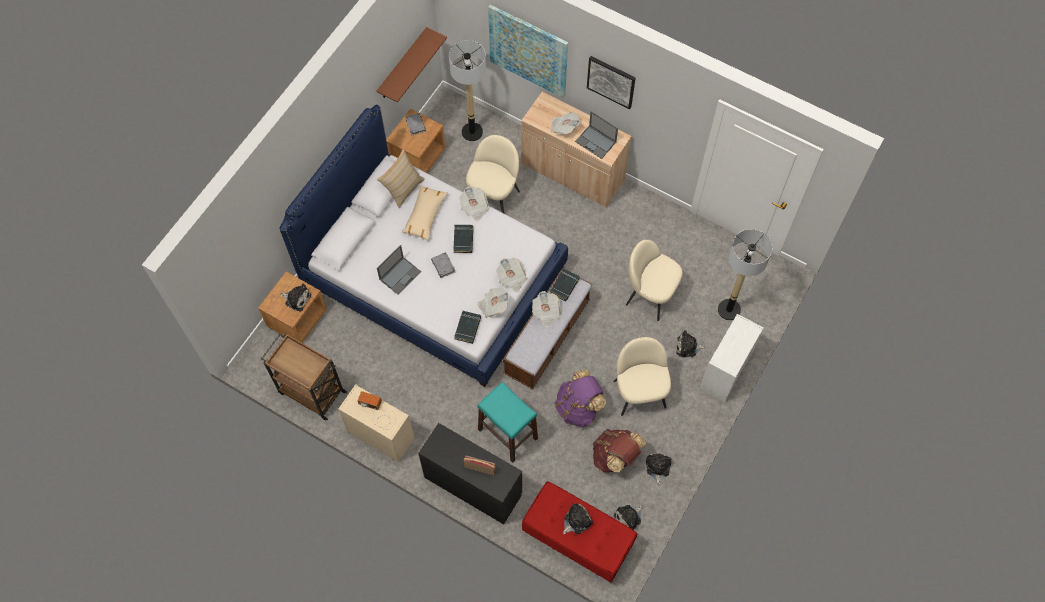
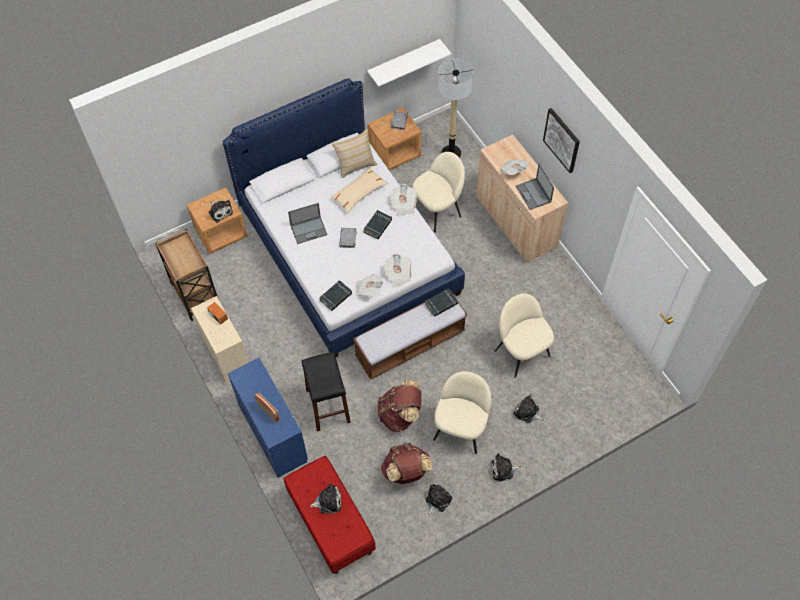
camera: 30 degrees right, 5 degrees down
brown shelf [377,27,447,103] -> white shelf [367,39,451,87]
black desk [418,423,522,524] -> blue desk [228,358,308,478]
turquoise stool [478,382,538,463] -> black stool [302,352,351,431]
picture [488,5,568,98] -> none
newspaper [532,291,561,328] -> none
purple backpack [554,370,606,427] -> brown backpack [378,380,421,432]
plush toy [614,505,643,530] -> plush toy moved to [491,453,521,482]
white dresser [699,314,764,402] -> none
floor lamp [718,229,773,320] -> none

